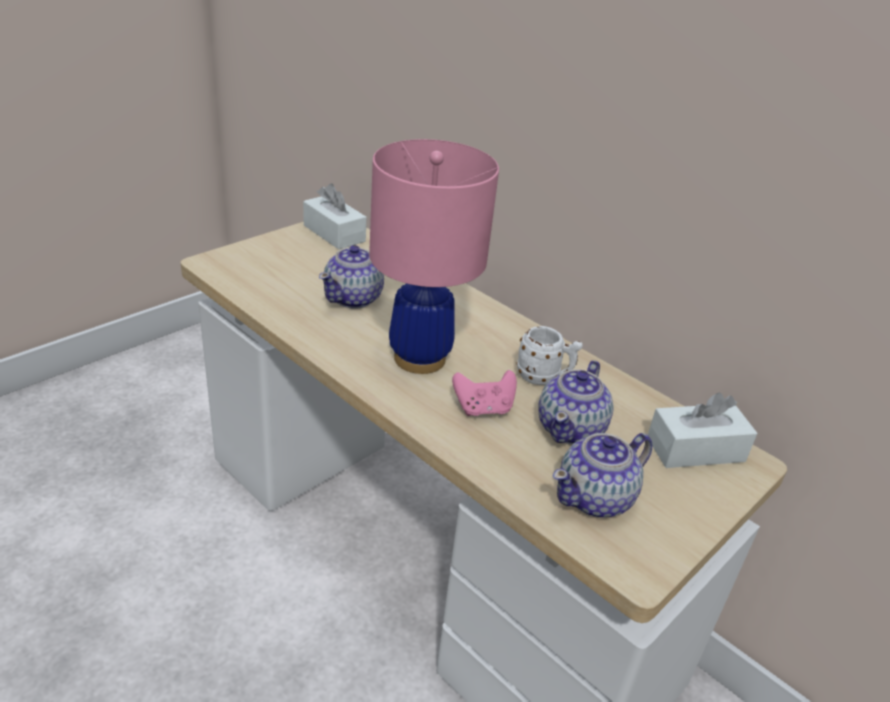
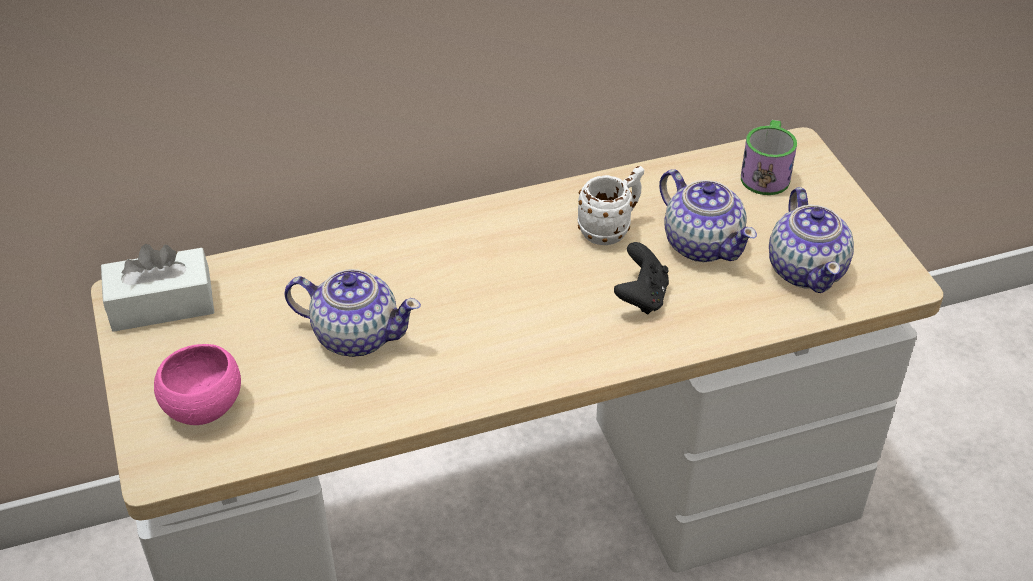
camera: 60 degrees left, 10 degrees up
teapot [319,245,384,308] -> teapot turned 45 degrees counterclockwise [284,269,421,357]
pink table lamp [369,139,499,374] -> none
pink game controller [452,370,517,416] -> black game controller [614,242,669,314]
white tissue box [648,392,757,468] -> mug [741,120,797,195]
none -> pink bowl [154,344,241,425]

